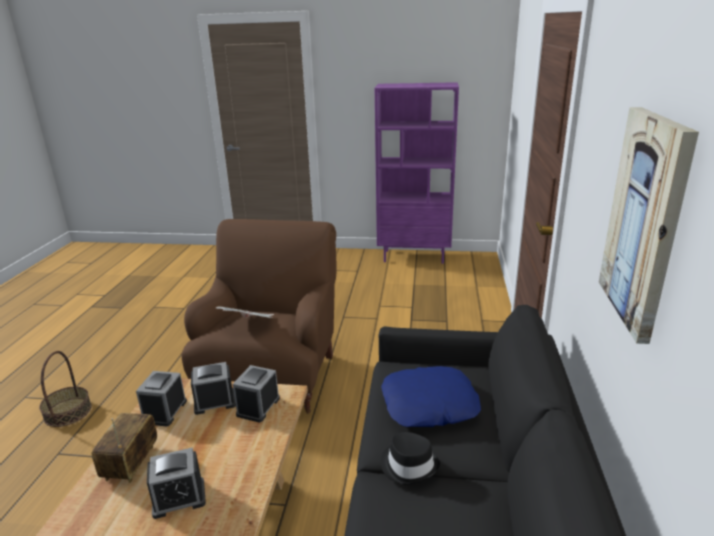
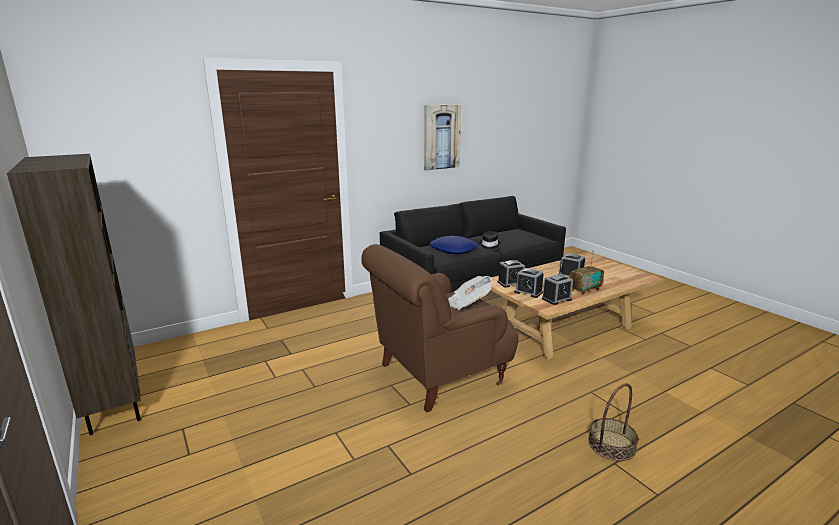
camera: 130 degrees left, 5 degrees down
purple bookcase [375,82,459,264] -> brown bookcase [7,154,141,435]

